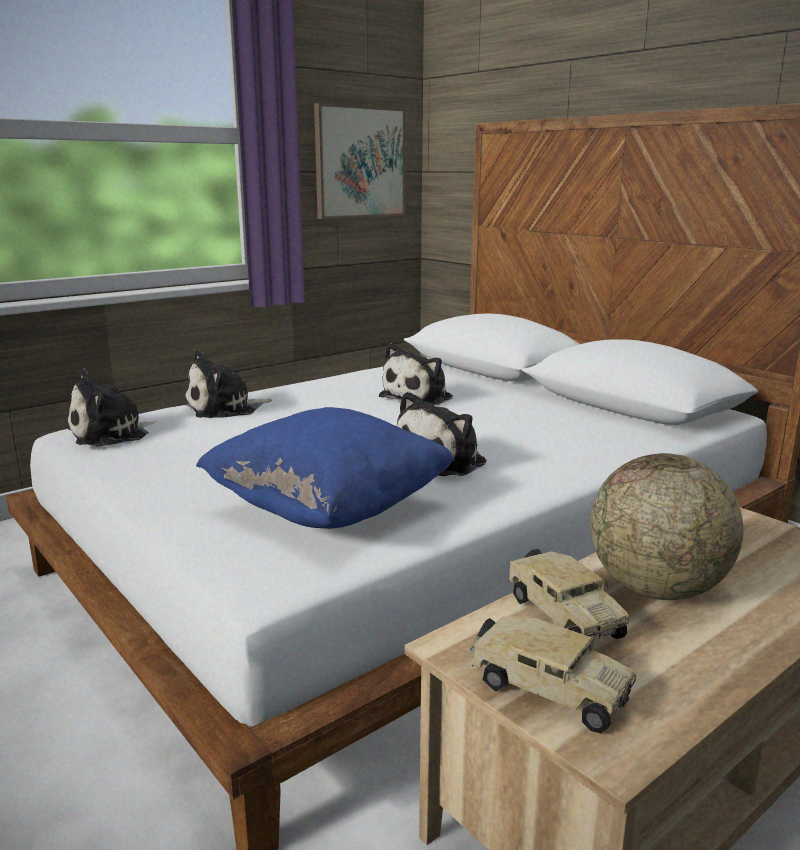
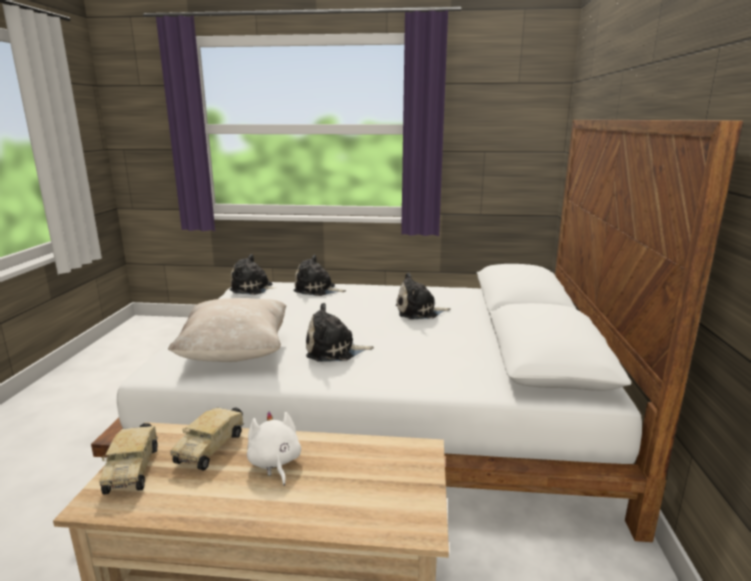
camera: 45 degrees right, 0 degrees up
blue pillow [196,407,455,529] -> beige pillow [168,298,287,362]
picture [314,103,405,219] -> none
globe [590,453,743,600] -> white plush toy [247,412,301,486]

